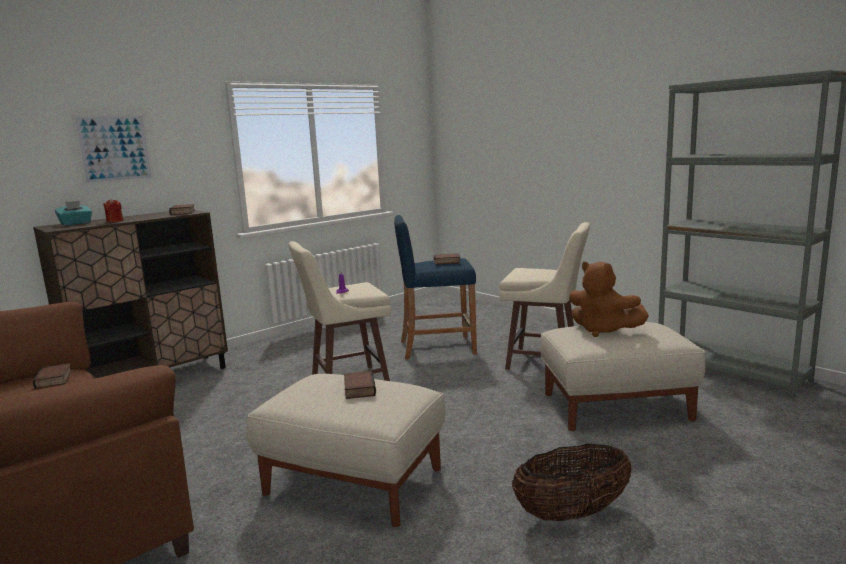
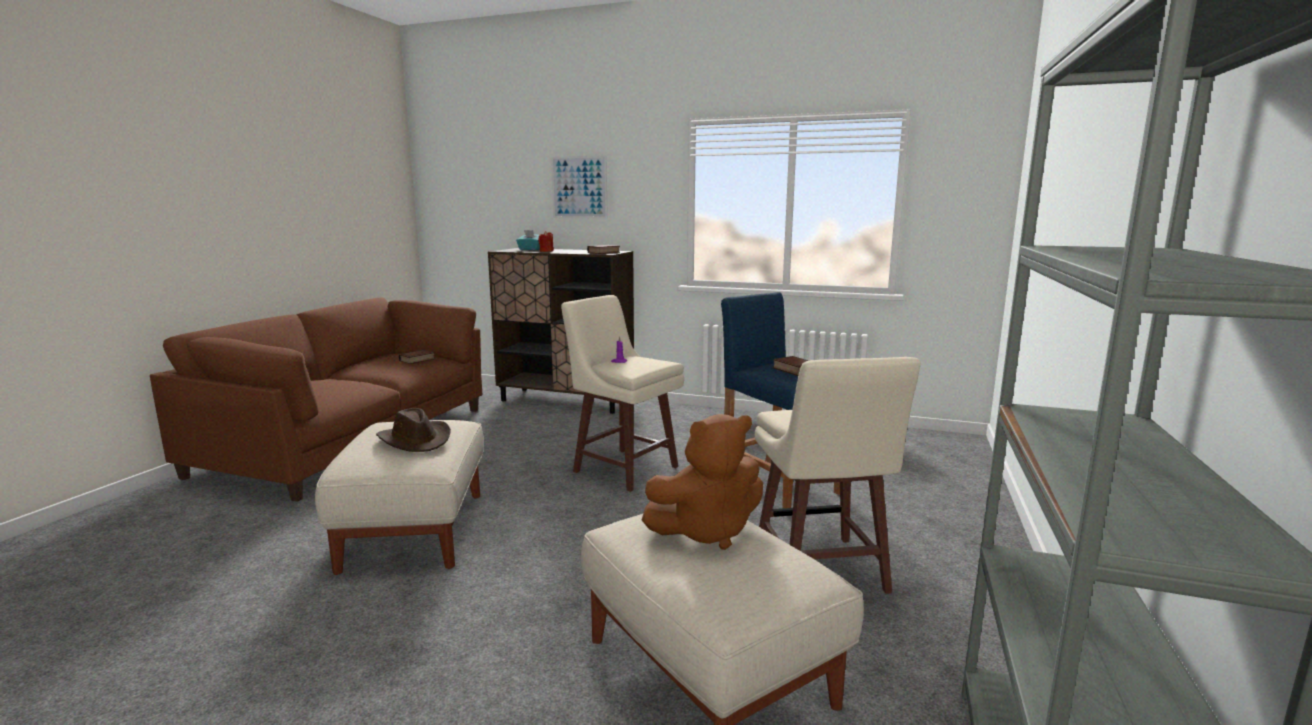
camera: 60 degrees right, 0 degrees up
book [344,371,376,399] -> brown hat [376,408,451,452]
basket [512,444,632,521] -> none
brown plush toy [569,262,649,337] -> brown plush toy turned 120 degrees counterclockwise [642,414,763,550]

